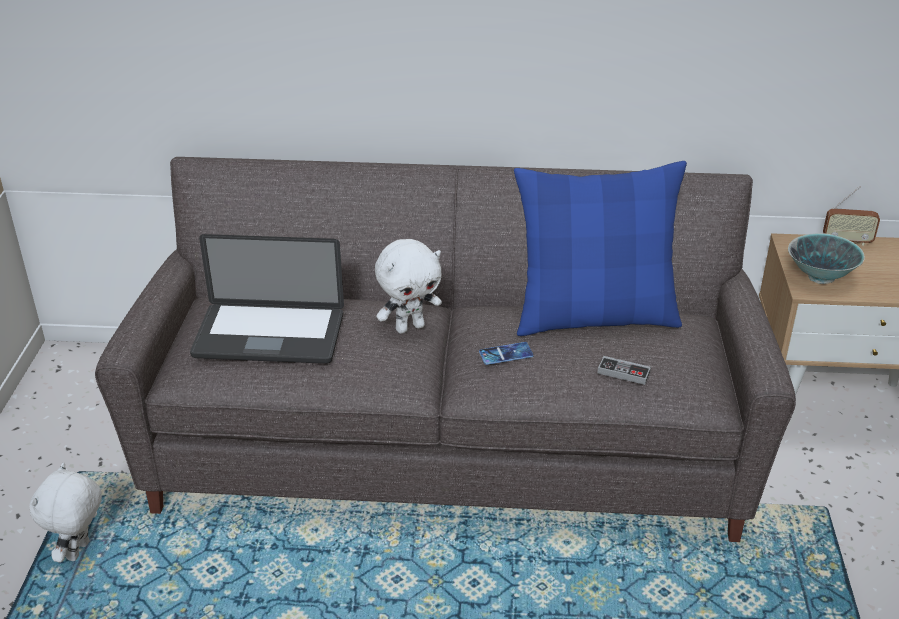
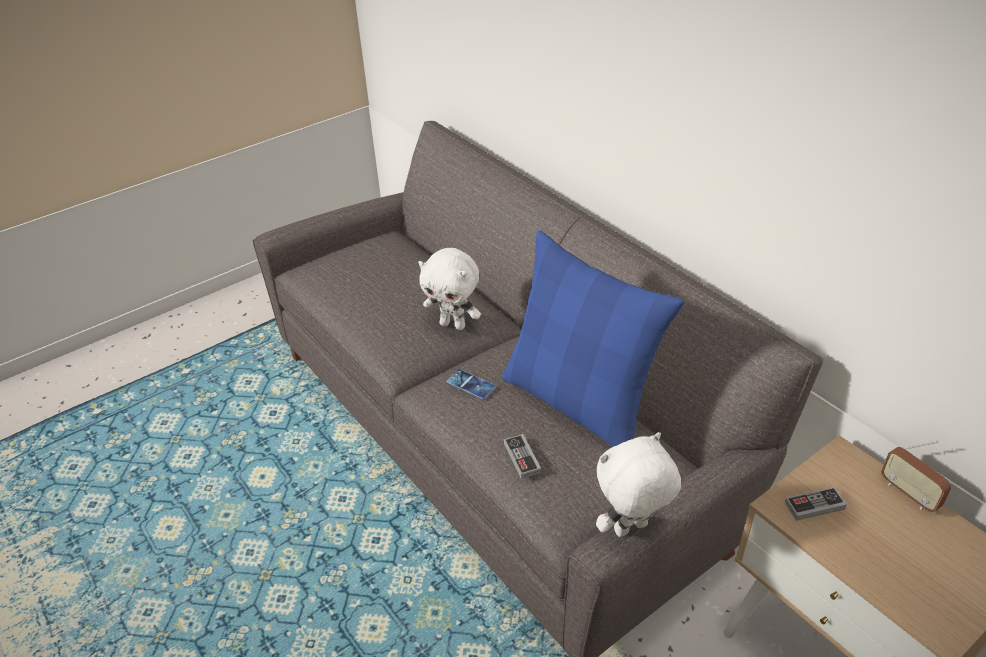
camera: 50 degrees right, 5 degrees up
white plush toy [29,462,102,563] -> white plush toy moved to [596,432,681,537]
laptop [190,234,344,364] -> none
bowl [788,233,865,284] -> game controller [785,487,847,521]

